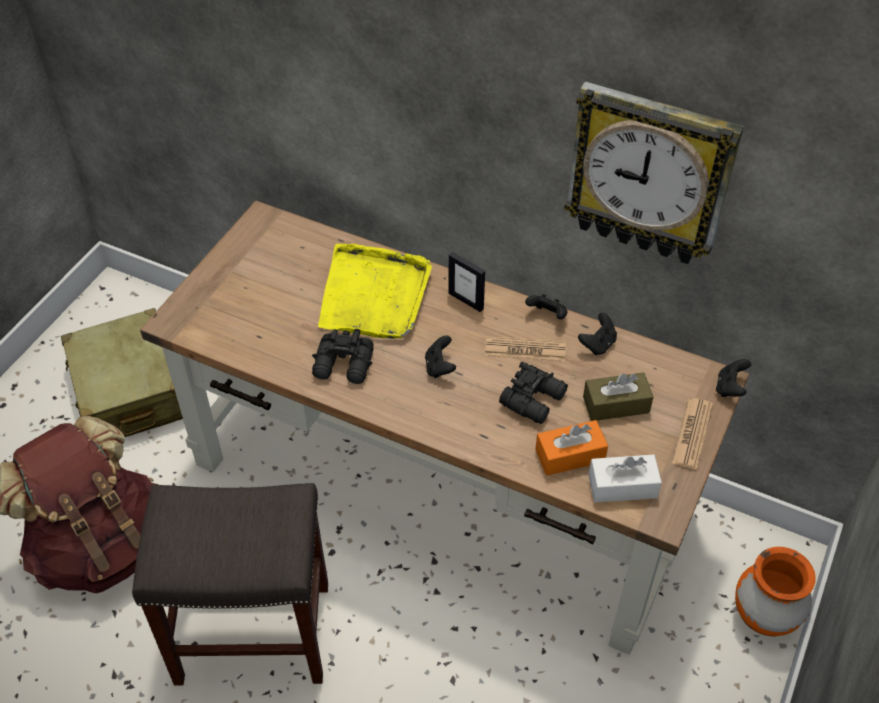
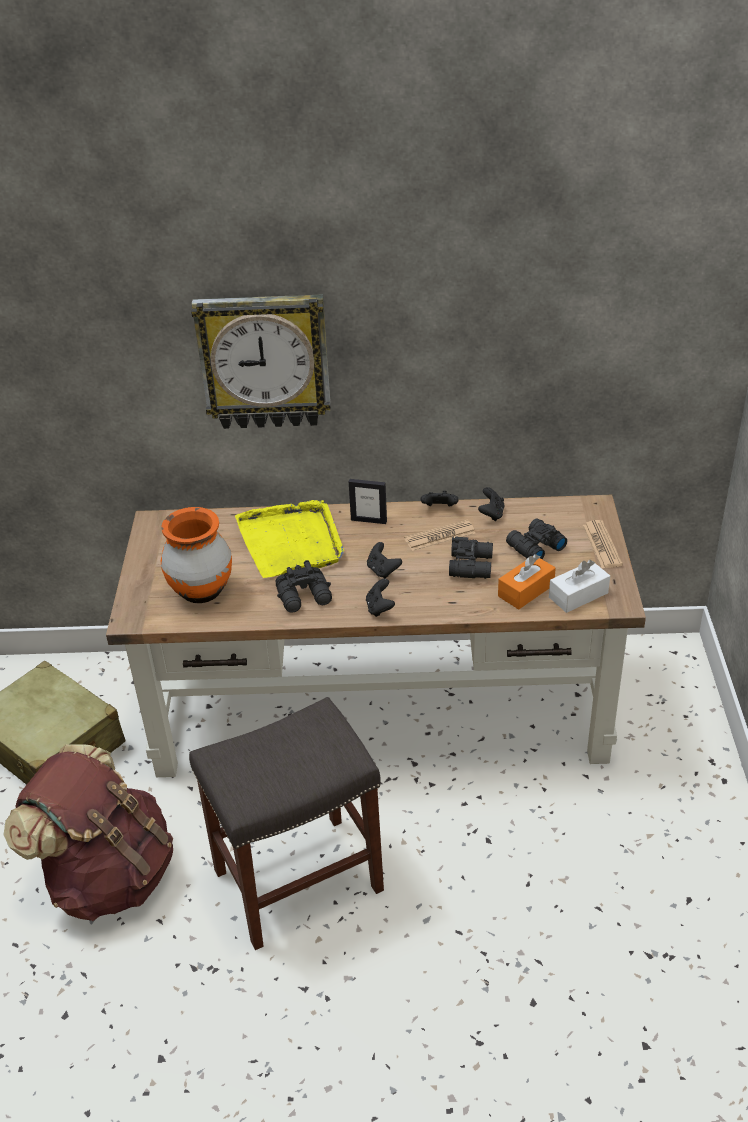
camera: 25 degrees left, 10 degrees down
wall clock [564,81,744,264] -> wall clock moved to [191,294,331,429]
brown tissue box [583,372,653,421] -> black binoculars [506,519,567,559]
black game controller [716,359,751,397] -> black game controller moved to [366,579,395,617]
orange vase [735,547,816,636] -> orange vase moved to [161,507,232,603]

